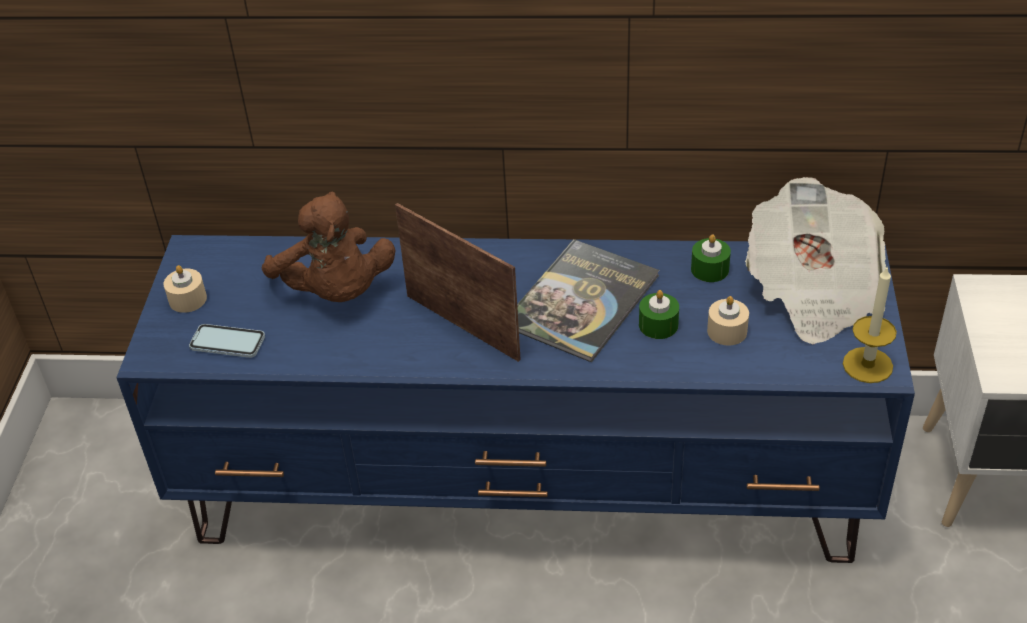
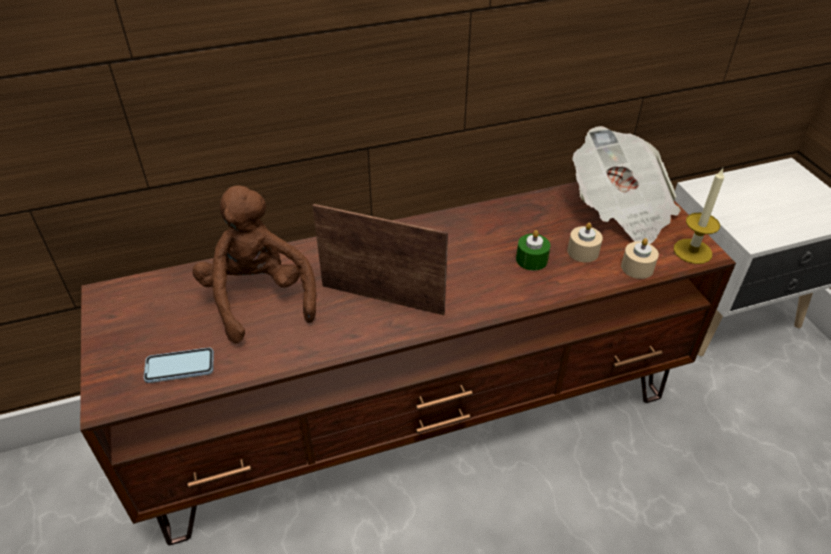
camera: 25 degrees left, 0 degrees up
blue tv stand [116,235,915,563] -> brown tv stand [80,182,736,545]
beige candle [163,265,207,313] -> beige candle moved to [621,238,659,279]
brown plush toy [262,192,396,302] -> brown plush toy turned 150 degrees counterclockwise [192,185,317,343]
book [517,239,659,363] -> none
green candle [691,234,731,282] -> none

